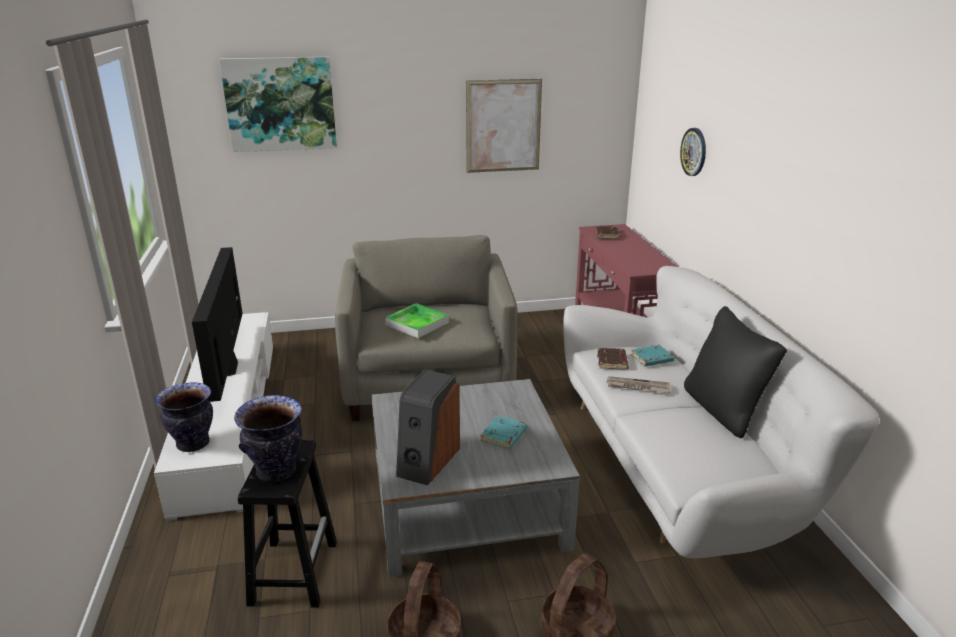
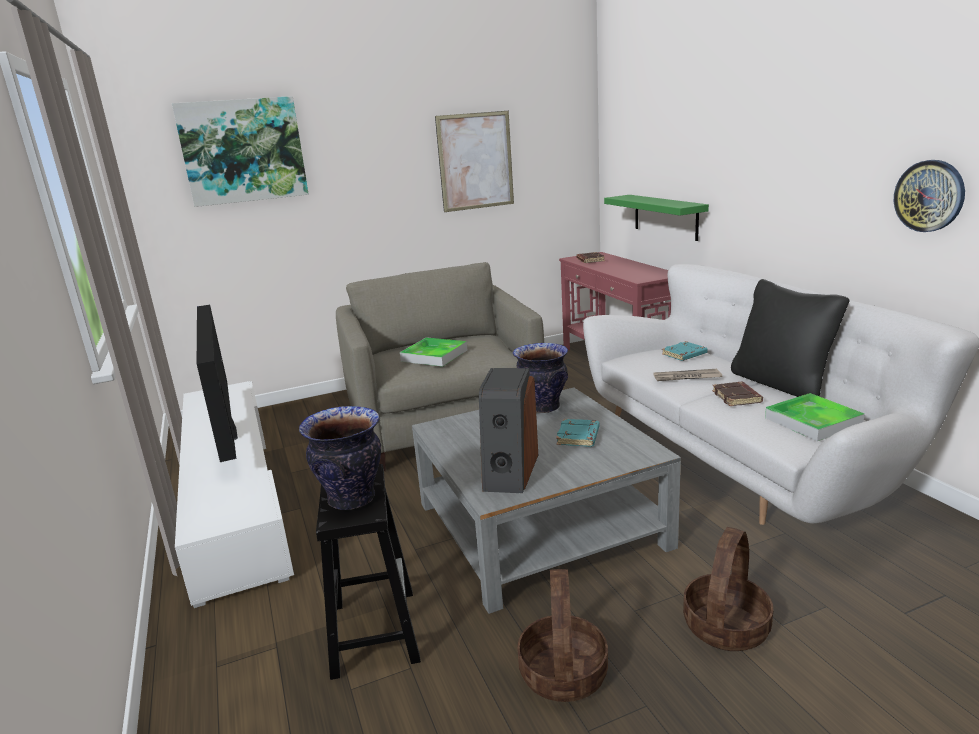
camera: 10 degrees left, 5 degrees down
vase [155,382,213,452] -> vase moved to [513,343,568,413]
brown book [597,348,629,370] -> brown book moved to [712,382,763,406]
wall clock [680,128,706,176] -> wall clock moved to [894,160,965,232]
none -> green shelf [604,195,709,241]
none -> tray [765,393,864,441]

